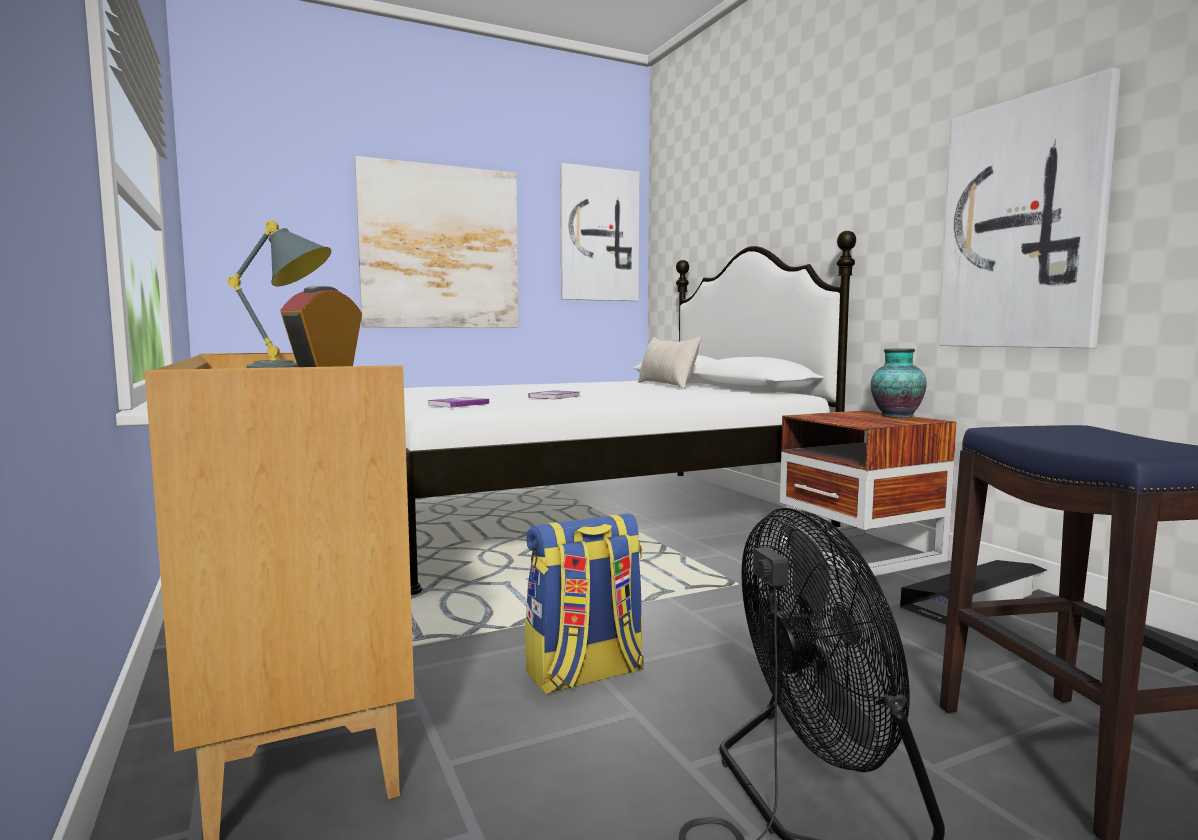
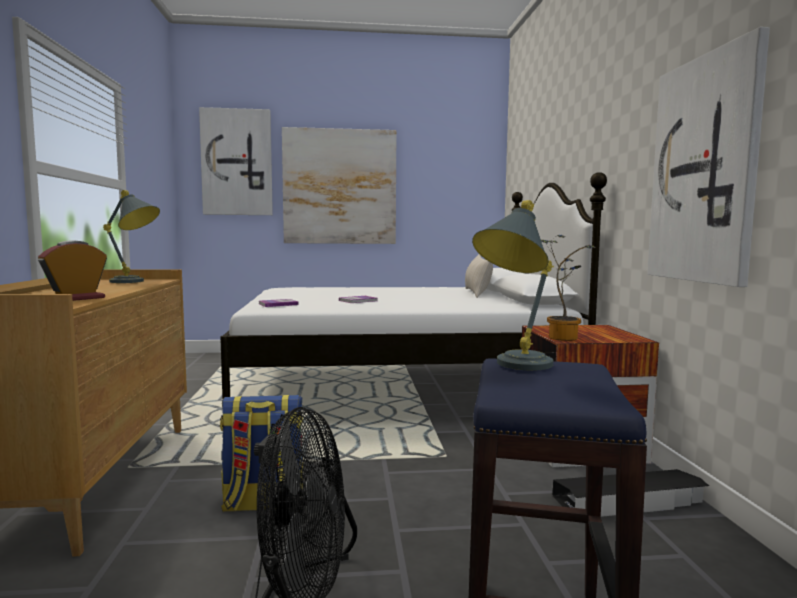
camera: 20 degrees right, 0 degrees up
picture [560,163,640,301] -> picture moved to [199,107,273,215]
vase [871,348,927,418] -> none
none -> grey table lamp [472,200,554,371]
none -> potted plant [541,235,596,341]

